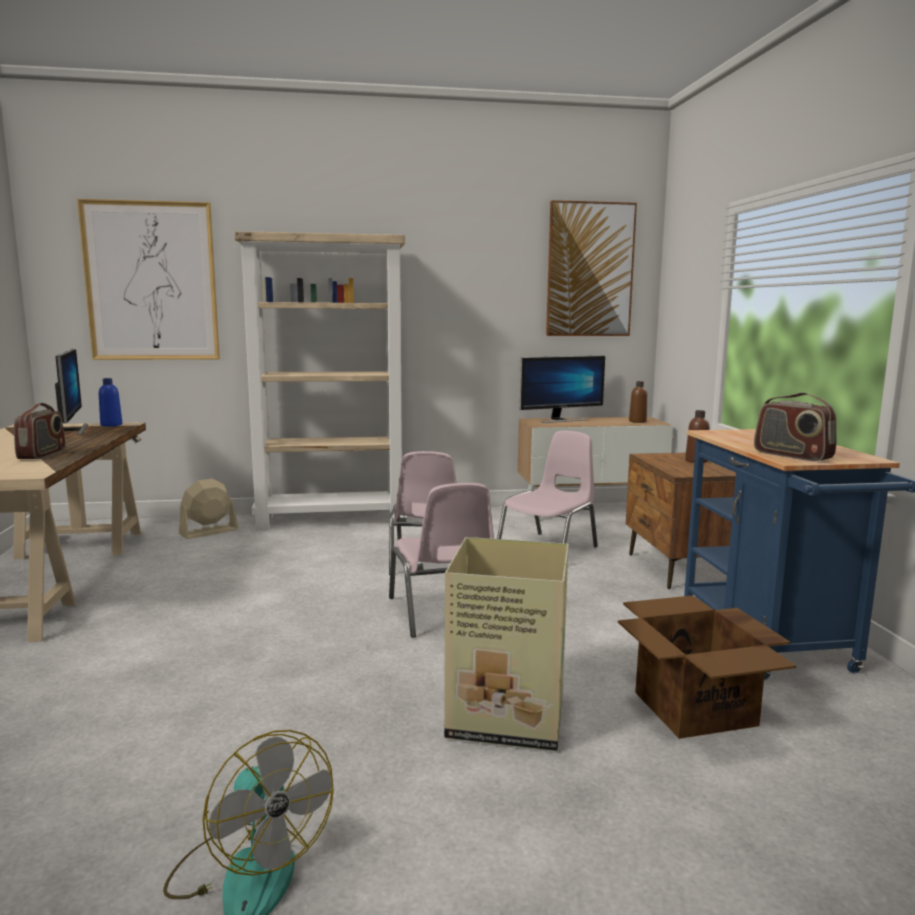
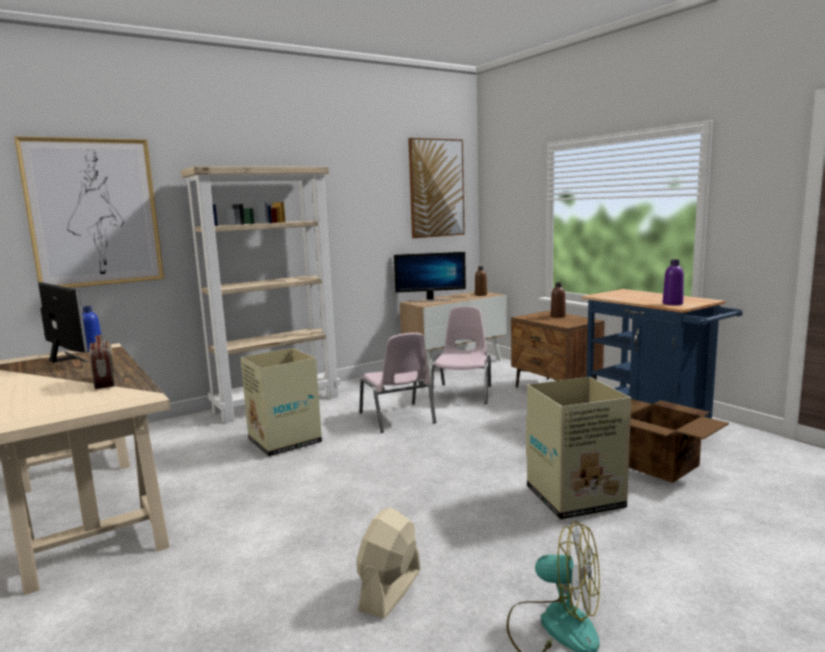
camera: 25 degrees left, 0 degrees up
beige fan [179,478,239,539] -> beige fan moved to [356,508,421,619]
pink chair [389,483,494,638] -> none
monitor [520,356,605,423] -> monitor turned 45 degrees clockwise [394,251,466,302]
radio [754,392,836,461] -> purple bottle [663,260,684,305]
none -> cardboard box [240,348,322,457]

